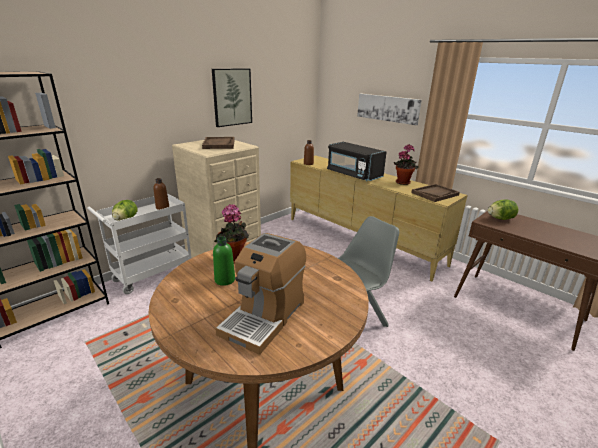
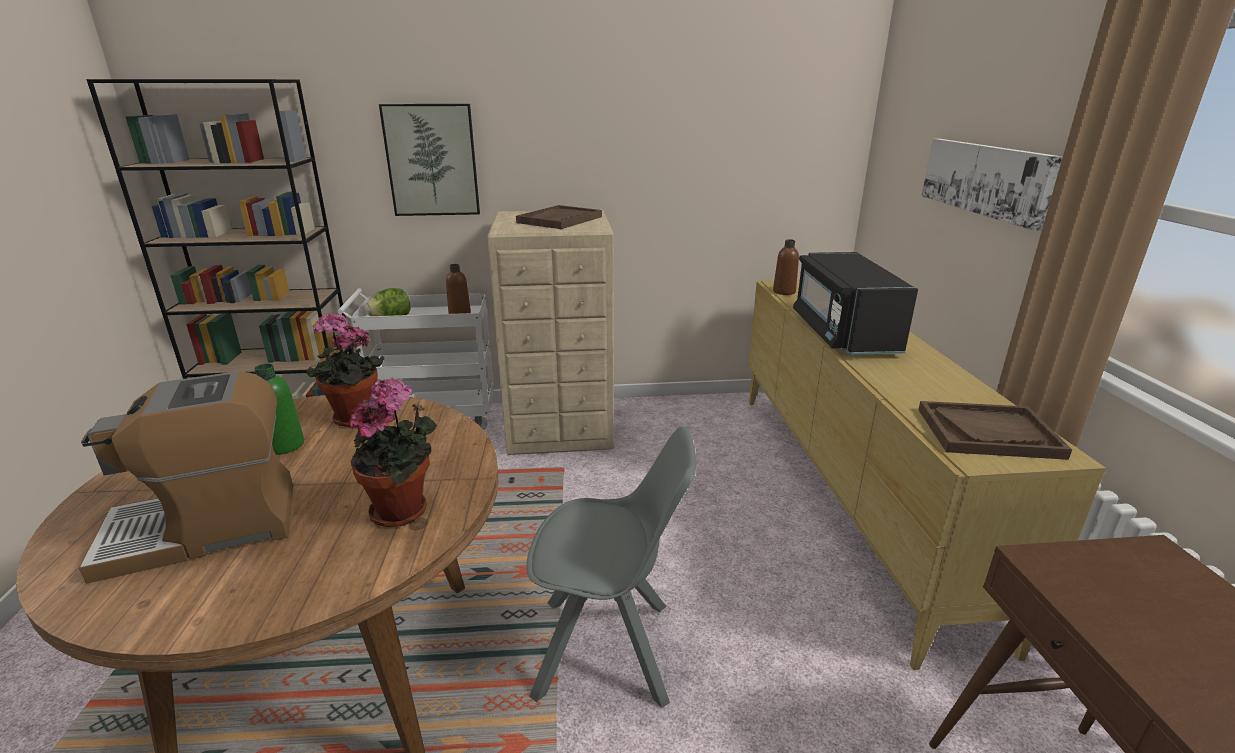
camera: 40 degrees right, 0 degrees up
picture [212,68,252,127] -> picture moved to [379,104,480,216]
potted plant [394,144,418,185] -> potted plant moved to [350,377,437,527]
lettuce [488,200,518,220] -> none

